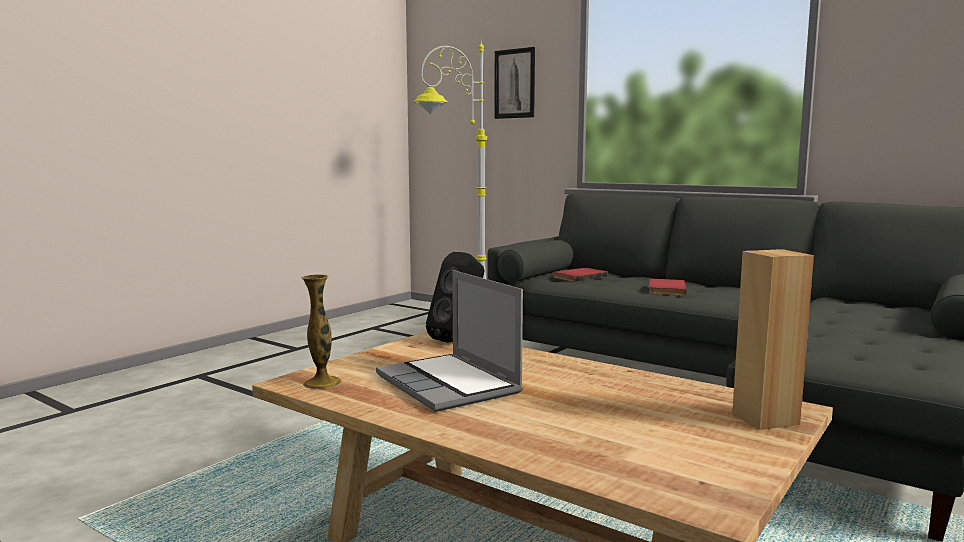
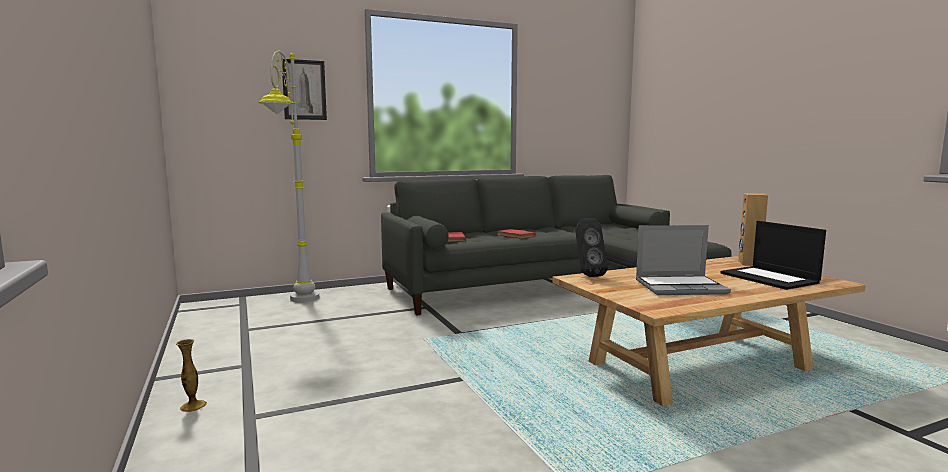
camera: 60 degrees left, 0 degrees up
vase [302,274,342,389] -> vase moved to [176,339,207,412]
none -> laptop [720,221,826,290]

